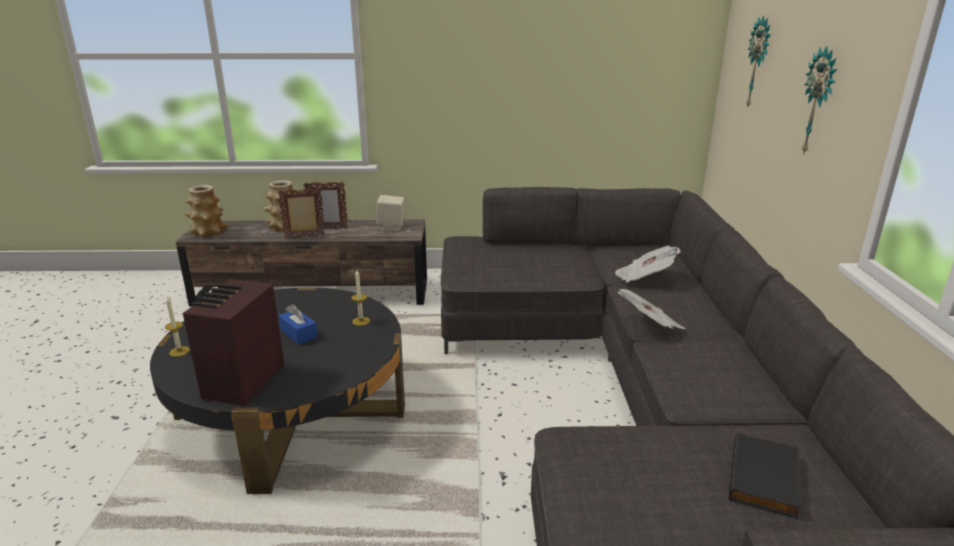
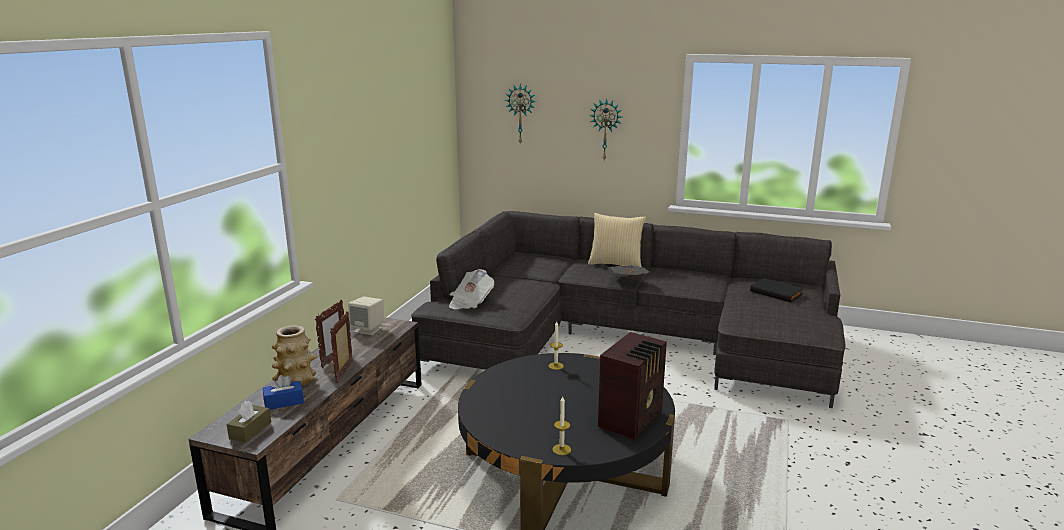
camera: 70 degrees left, 5 degrees down
radio [183,279,284,407] -> radio turned 90 degrees counterclockwise [598,332,667,440]
vase [185,185,228,237] -> brown tissue box [226,400,271,443]
blue tissue box [278,304,318,344] -> blue tissue box moved to [263,375,304,409]
newspaper [615,246,681,283] -> newspaper moved to [449,269,494,309]
none -> pillow [588,213,647,267]

